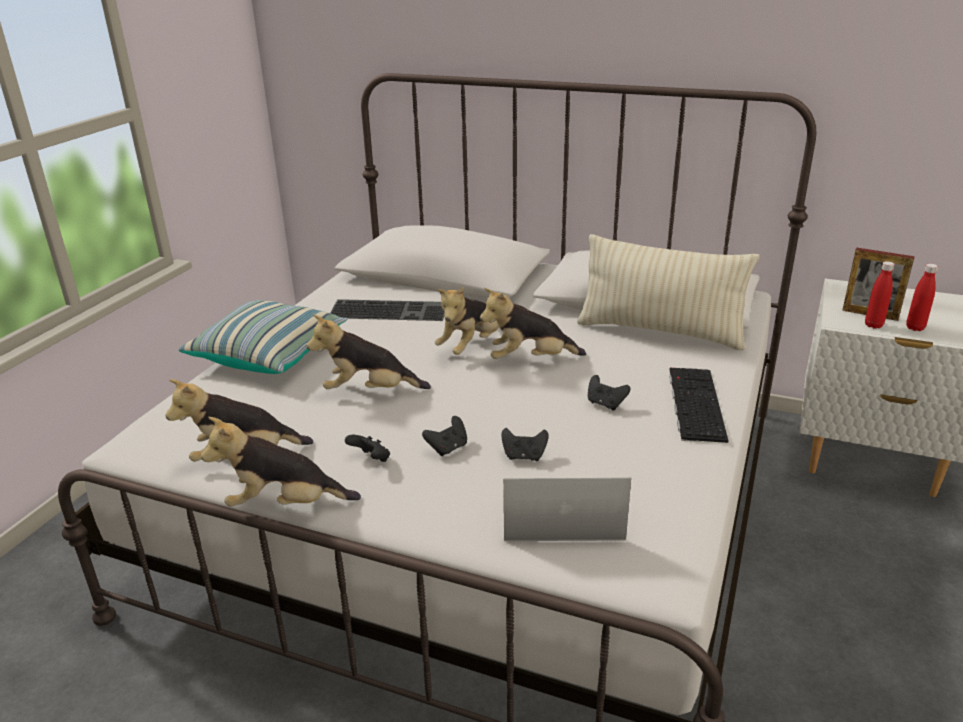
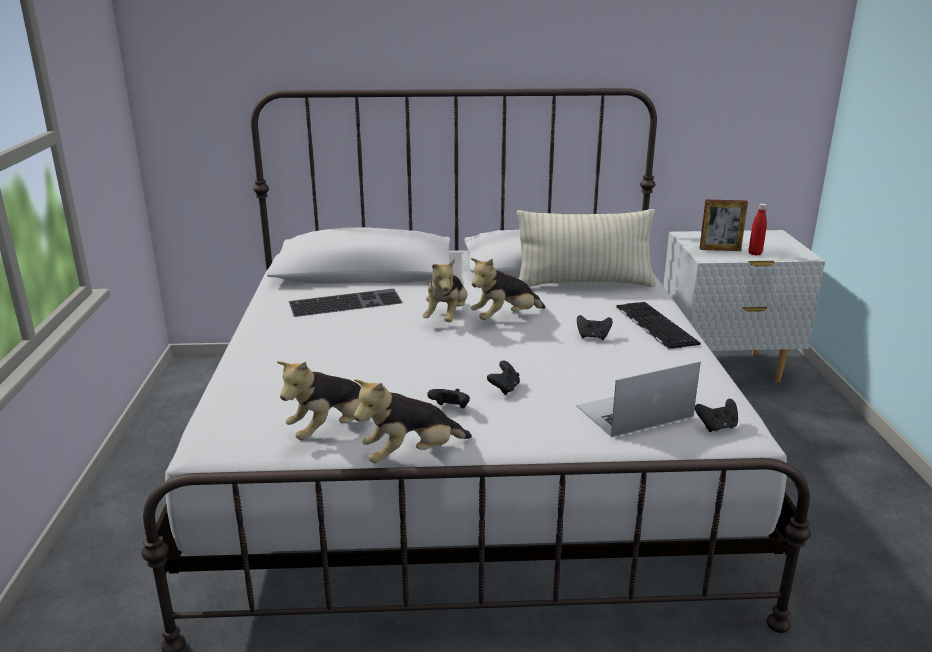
camera: 25 degrees left, 5 degrees down
pillow [179,300,348,374] -> none
plush toy [307,314,431,389] -> none
black game controller [501,428,549,461] -> black game controller moved to [695,399,738,432]
red bottle [865,261,895,329] -> none

